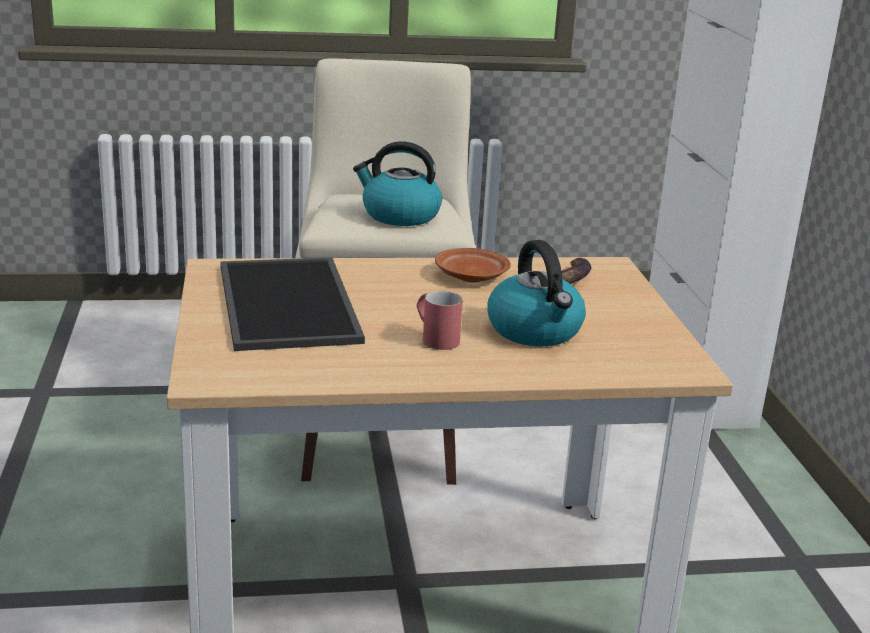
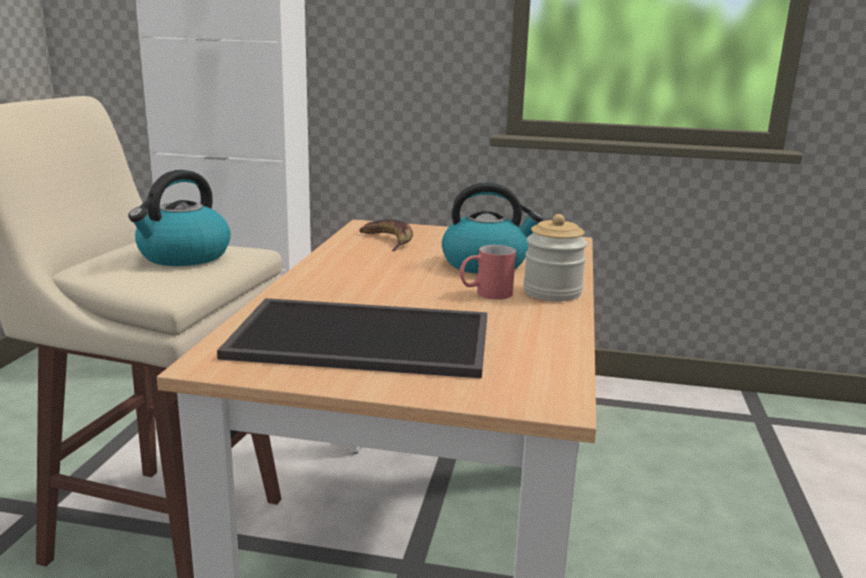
camera: 70 degrees left, 5 degrees down
brown plate [435,248,511,282] -> none
none -> jar [523,214,587,301]

